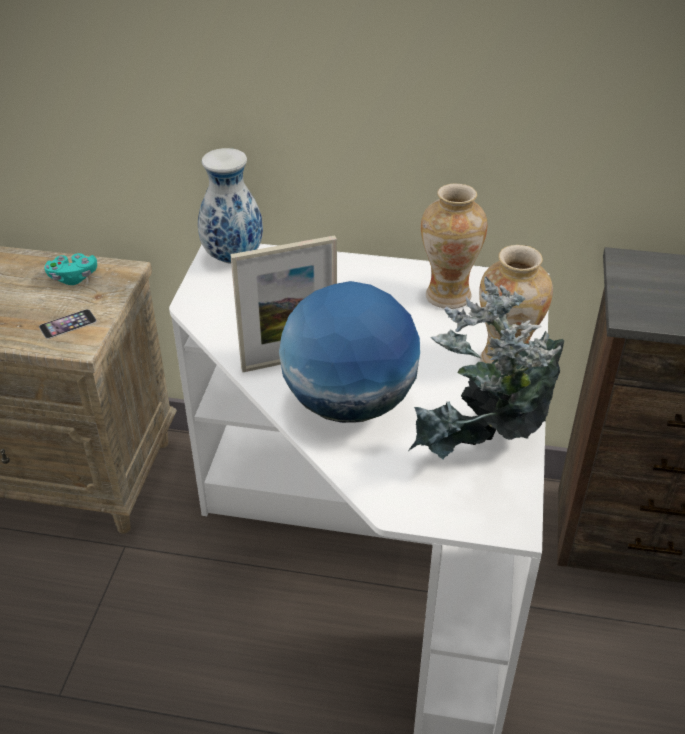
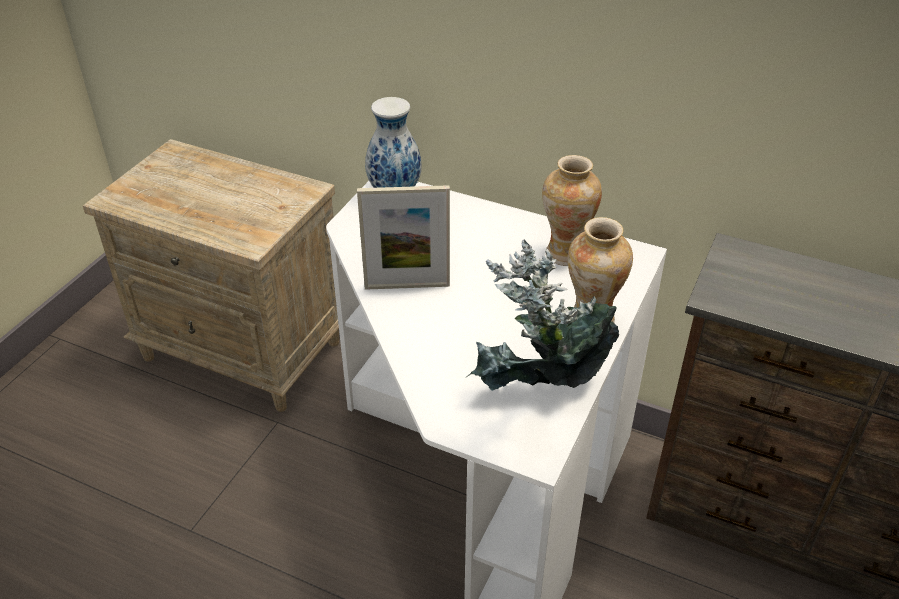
camera: 15 degrees right, 0 degrees up
phone [39,309,97,339] -> none
turquoise game controller [44,253,97,285] -> none
globe [279,281,420,423] -> none

